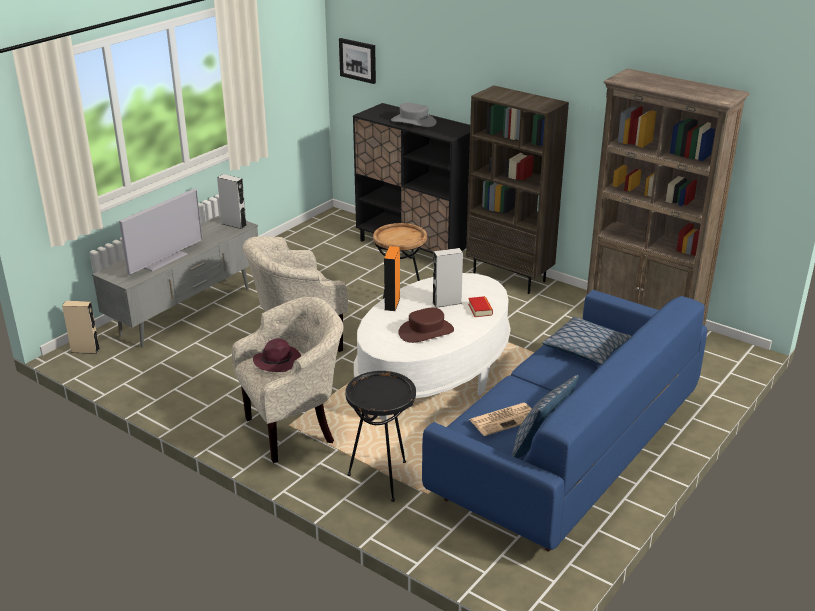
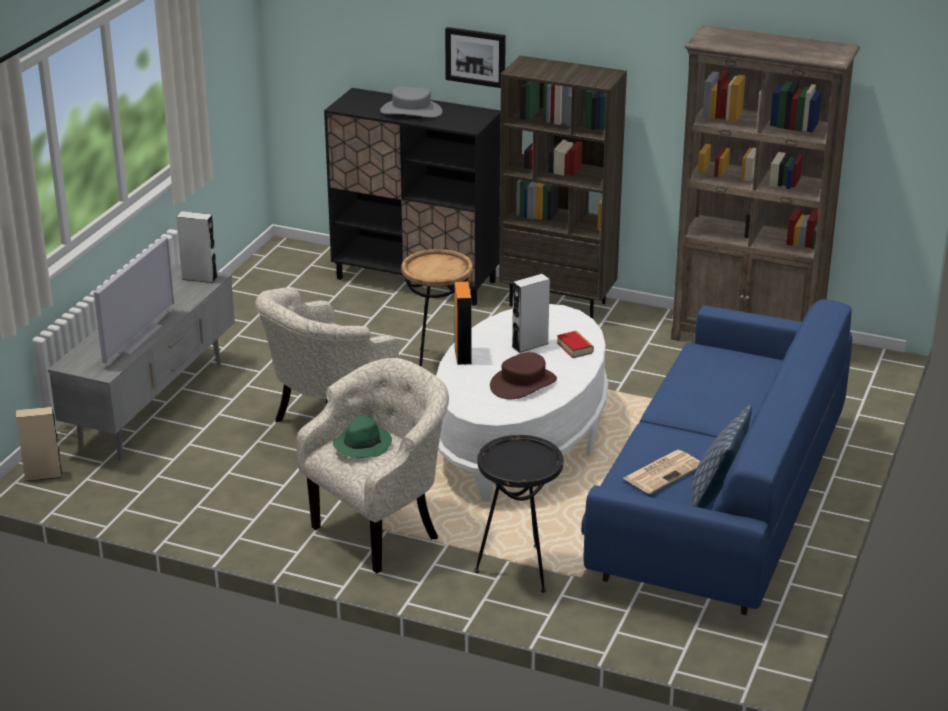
camera: 15 degrees left, 0 degrees up
purple hat [253,339,301,372] -> green hat [333,416,392,458]
picture [339,38,376,84] -> picture moved to [445,27,506,88]
pillow [542,317,631,365] -> none

